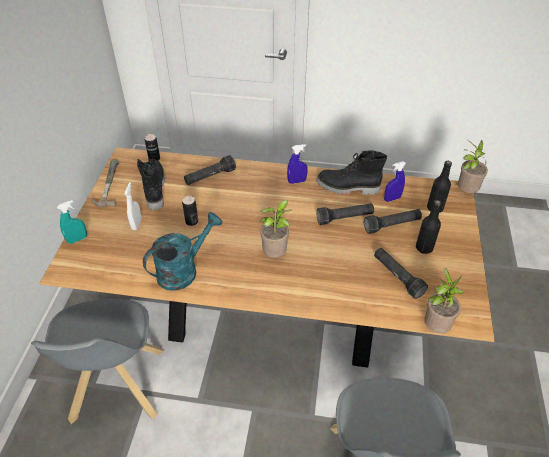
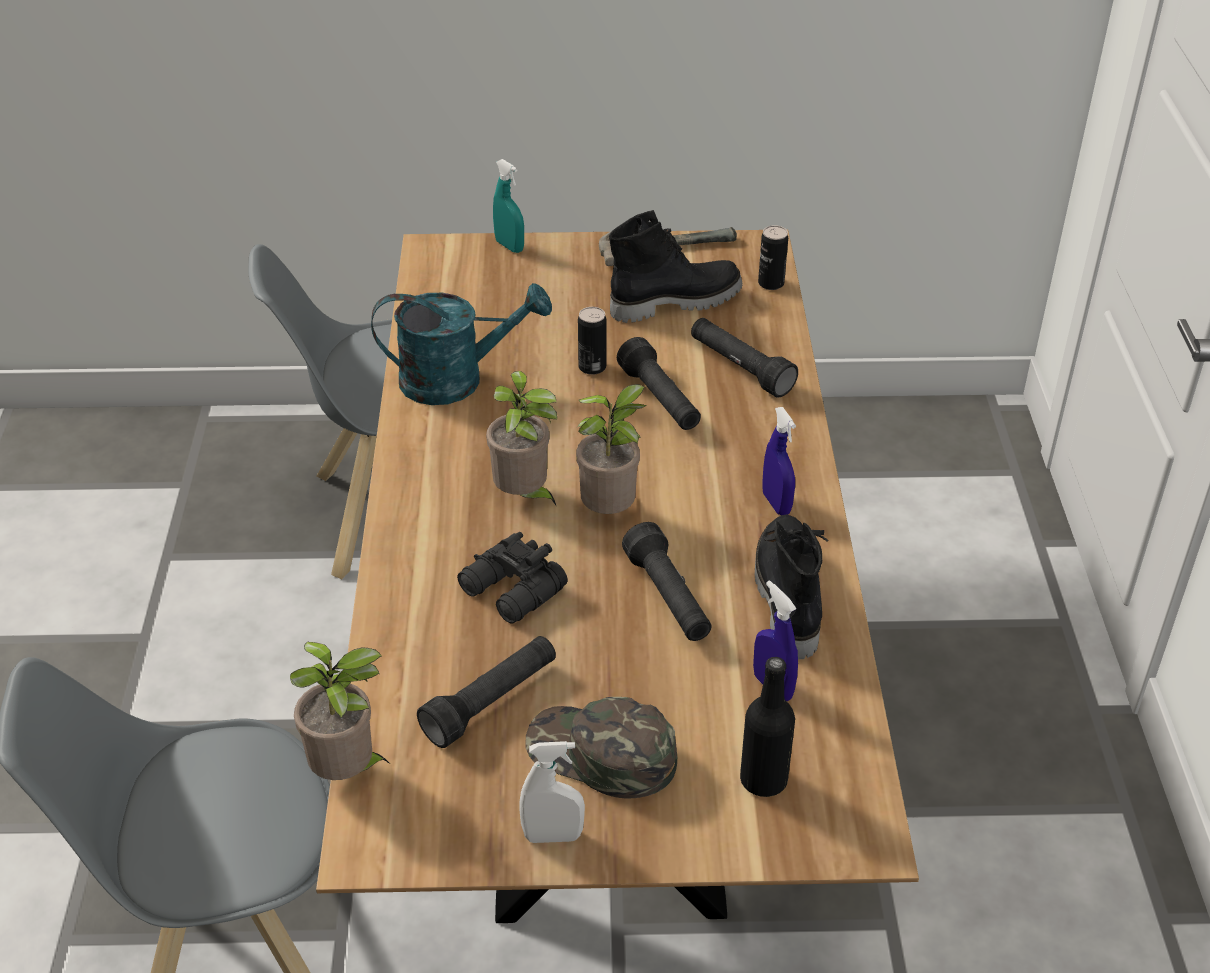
camera: 80 degrees right, 5 degrees down
white spray bottle [124,182,142,230] -> white spray bottle moved to [519,741,585,843]
turquoise watering can [143,212,222,291] -> turquoise watering can turned 45 degrees counterclockwise [371,283,552,405]
black flashlight [364,209,422,234] -> black flashlight moved to [617,337,701,430]
black bottle [416,200,442,254] -> green cap [526,697,677,798]
potted plant [456,140,488,193] -> potted plant moved to [576,384,646,514]
none -> black binoculars [457,532,568,624]

